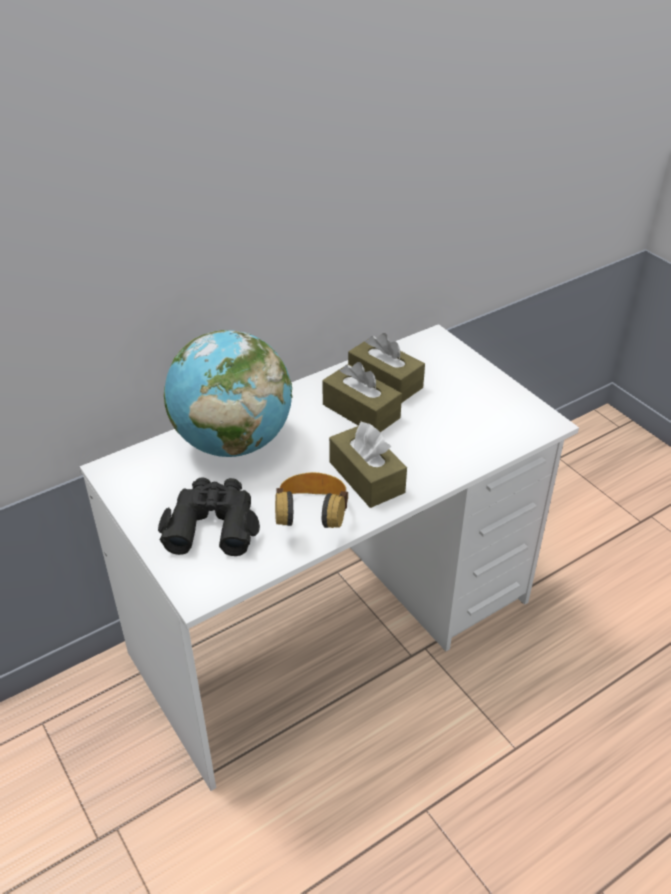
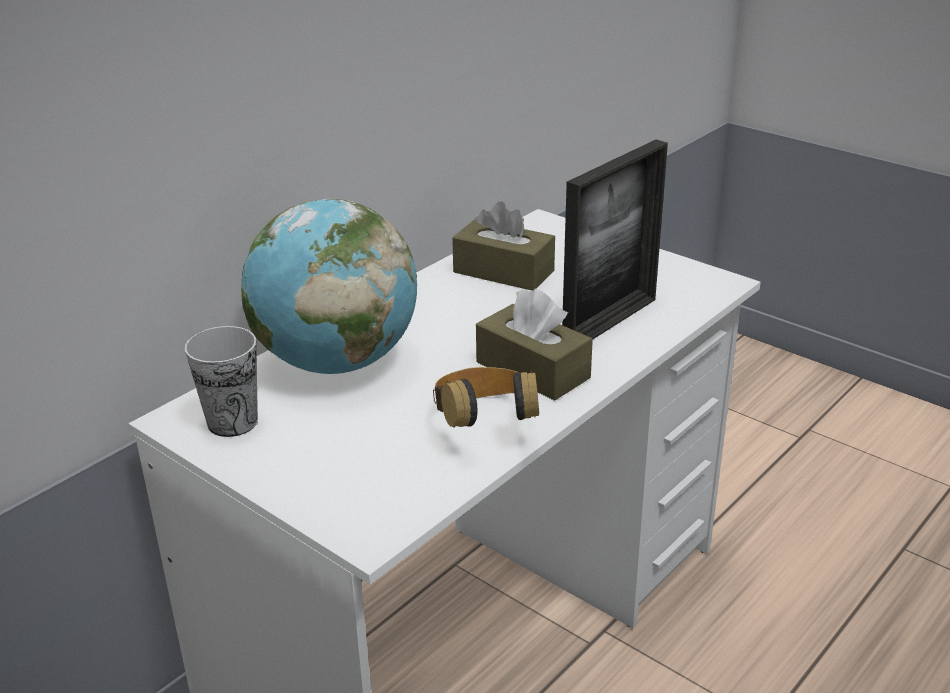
camera: 15 degrees left, 10 degrees down
black binoculars [158,477,260,556] -> none
brown tissue box [322,362,402,432] -> none
none -> cup [185,326,258,437]
none -> picture frame [562,139,668,339]

